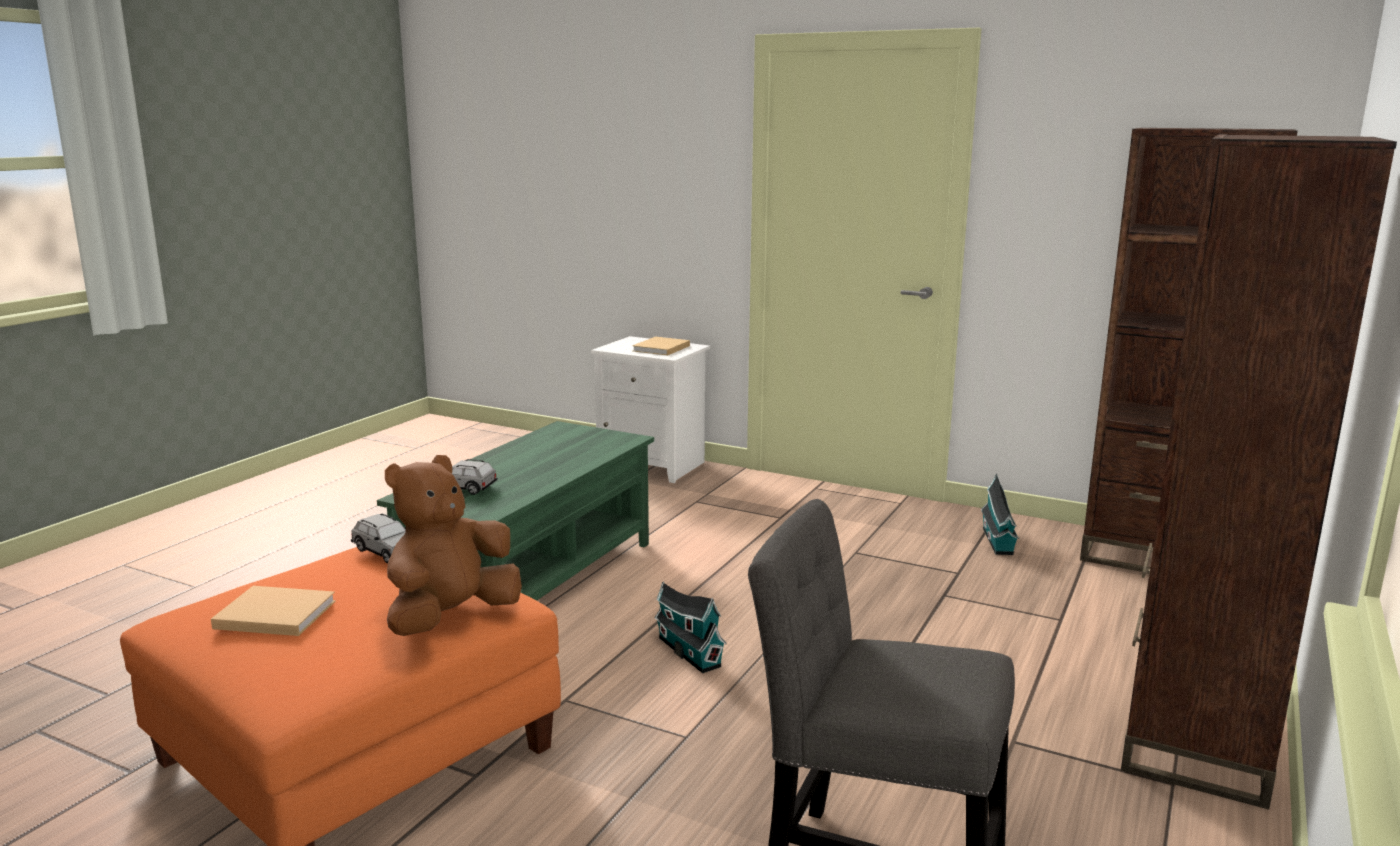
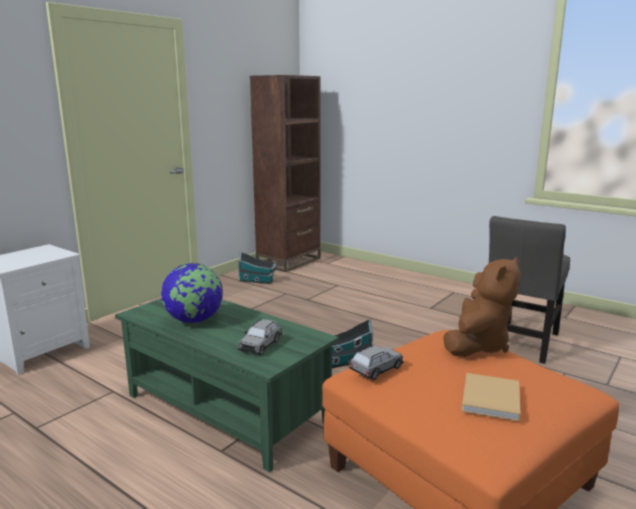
camera: 80 degrees left, 0 degrees up
brown plush toy [385,455,522,636] -> brown plush toy turned 105 degrees counterclockwise [443,257,521,357]
beige book [632,337,690,356] -> none
brown bookcase [1121,135,1397,809] -> none
none -> globe [161,263,223,323]

